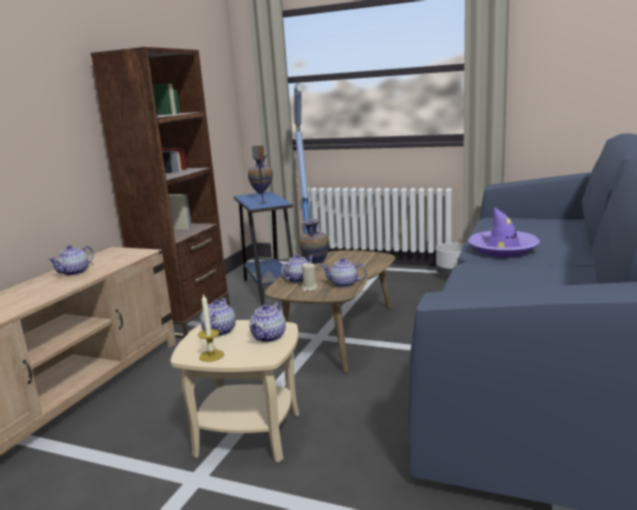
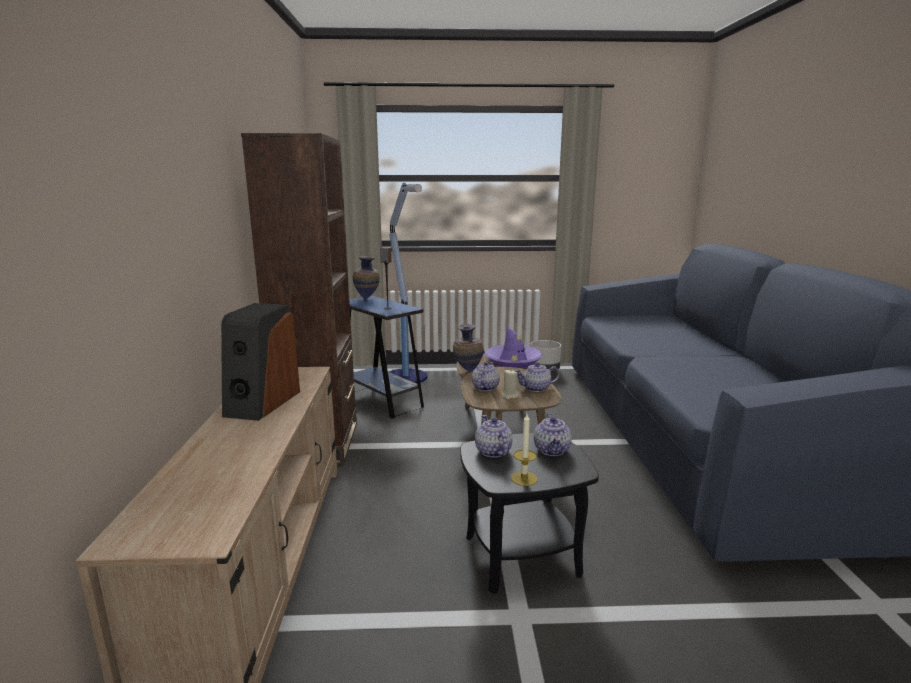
camera: 25 degrees left, 0 degrees up
teapot [48,245,94,276] -> speaker [221,303,300,421]
beige side table [170,320,299,463] -> black side table [460,433,599,594]
purple hat [468,207,540,257] -> purple hat moved to [485,327,543,368]

